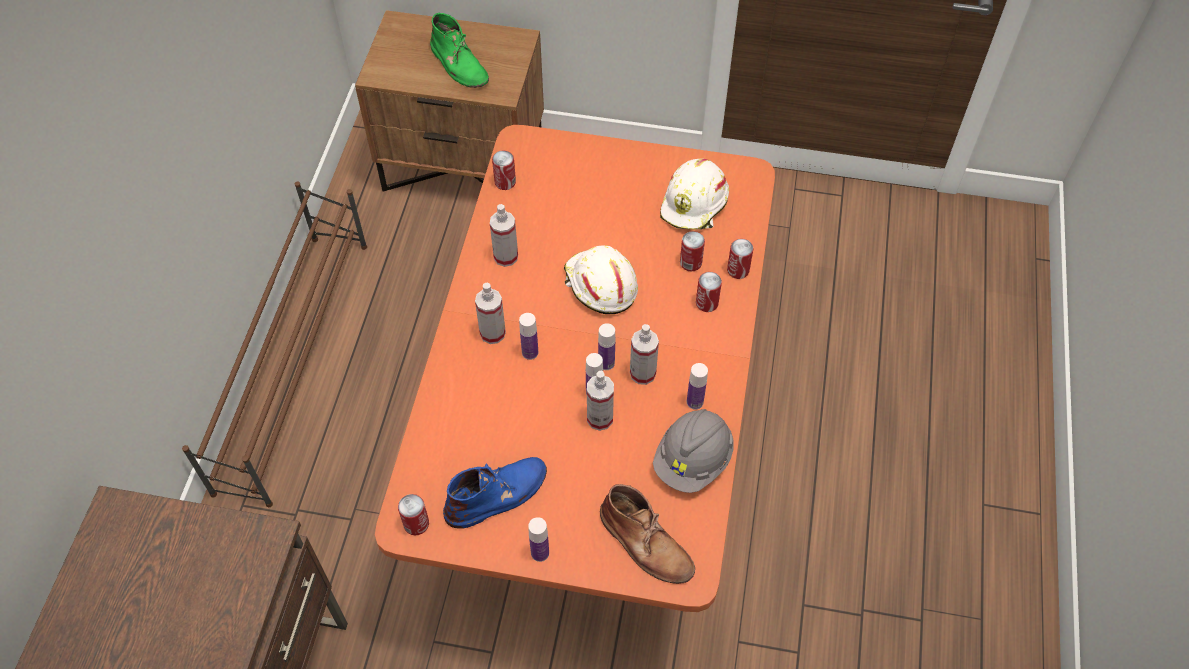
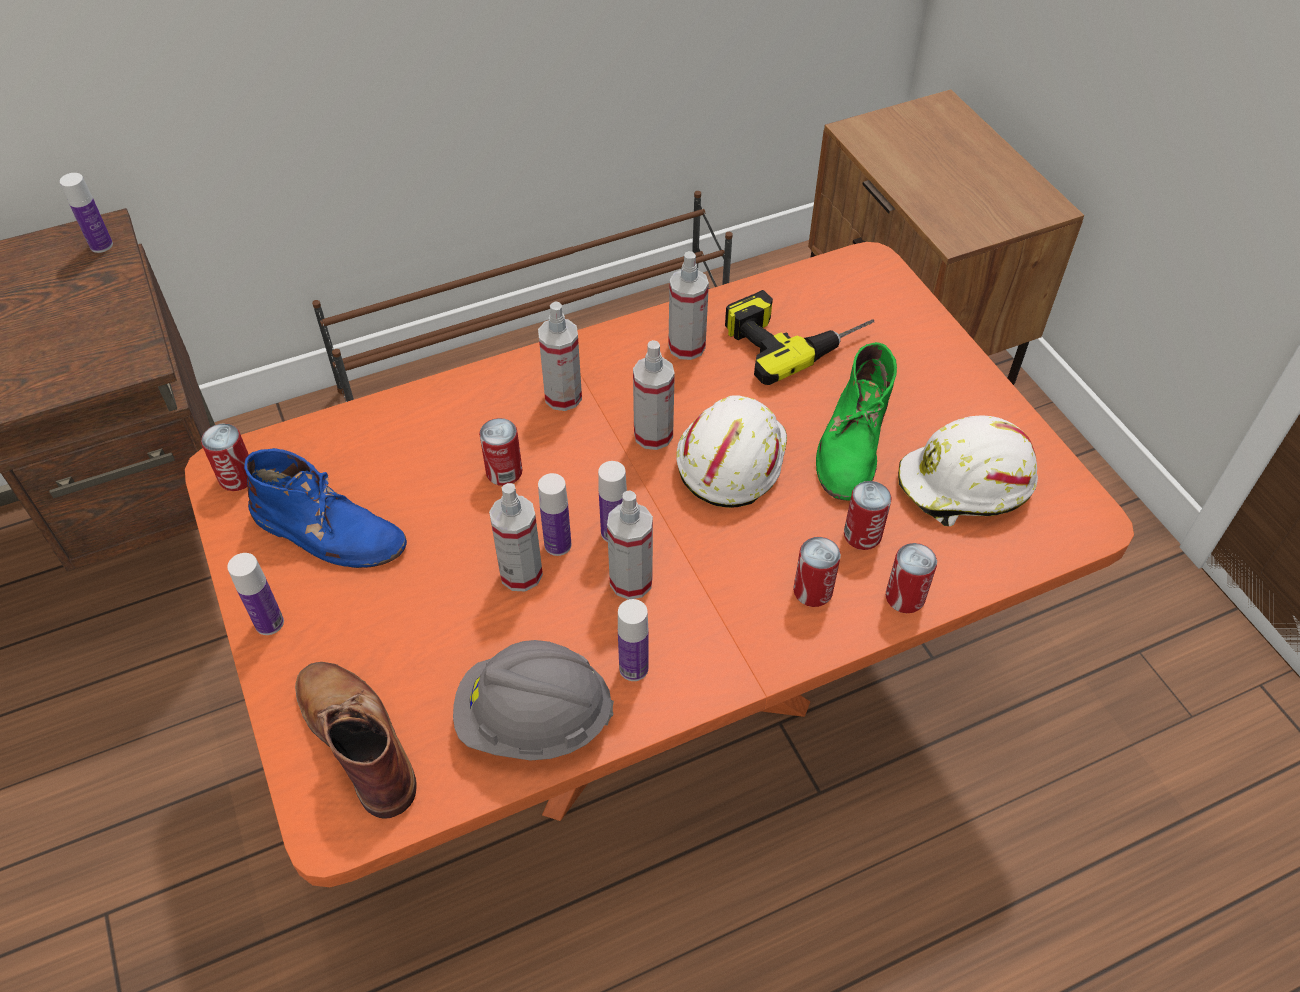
camera: 55 degrees right, 5 degrees down
green boot [430,13,489,88] -> green boot moved to [816,342,897,501]
can [492,151,516,190] -> can moved to [479,418,522,486]
bottle [519,313,538,360] -> bottle moved to [60,173,113,253]
brown boot [600,484,695,584] -> brown boot turned 135 degrees clockwise [295,662,417,818]
none -> spray bottle [633,340,675,450]
none -> power drill [725,290,874,385]

